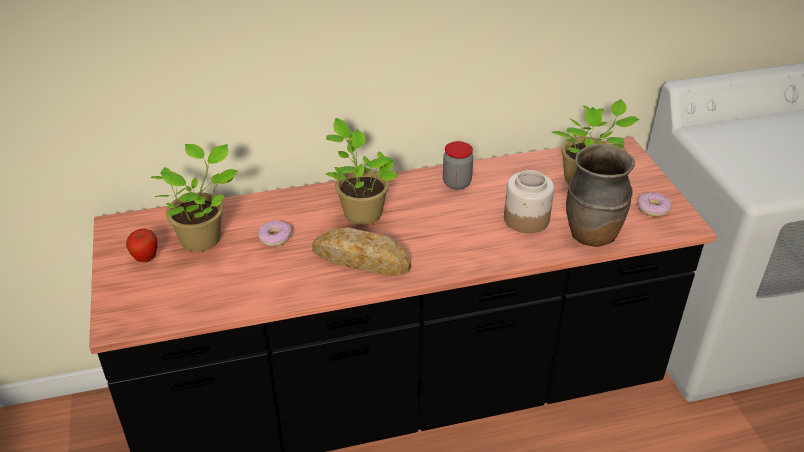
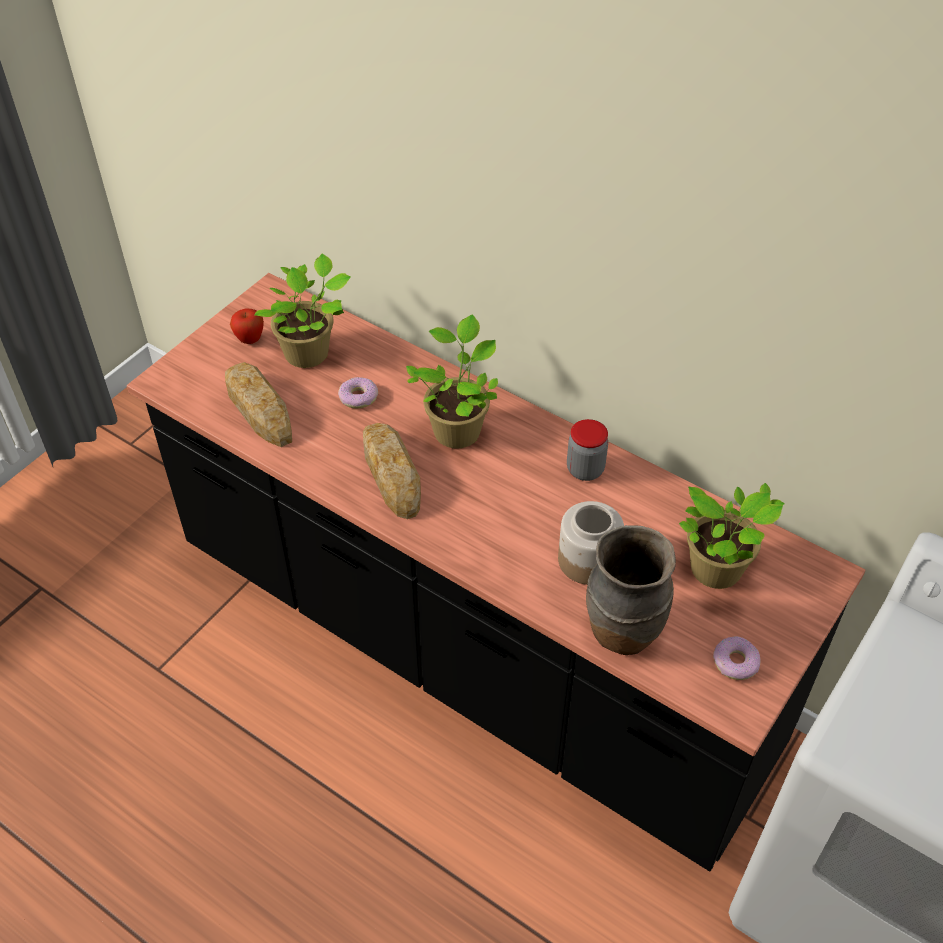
camera: 50 degrees right, 10 degrees up
none -> bread [225,362,292,447]

